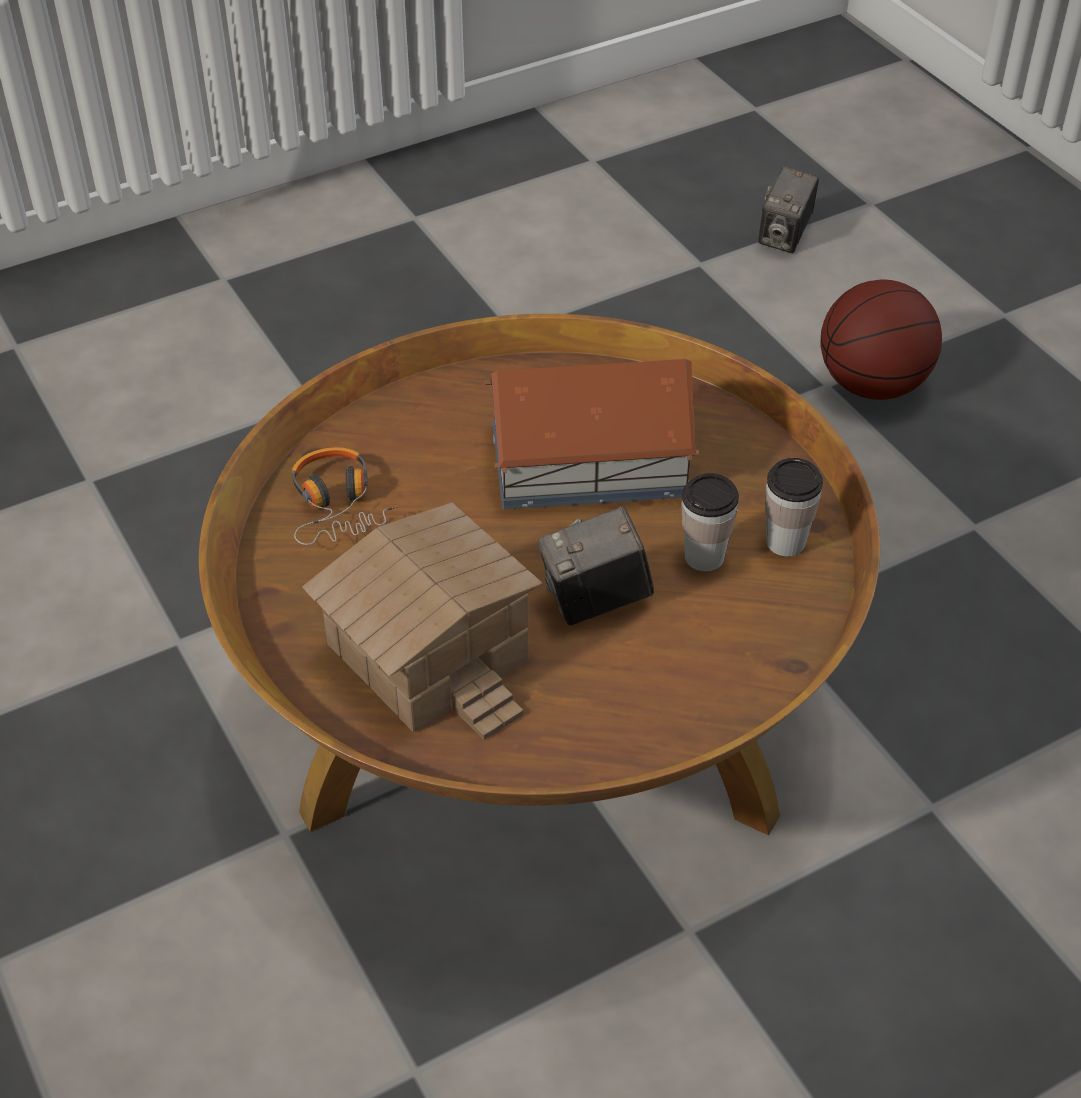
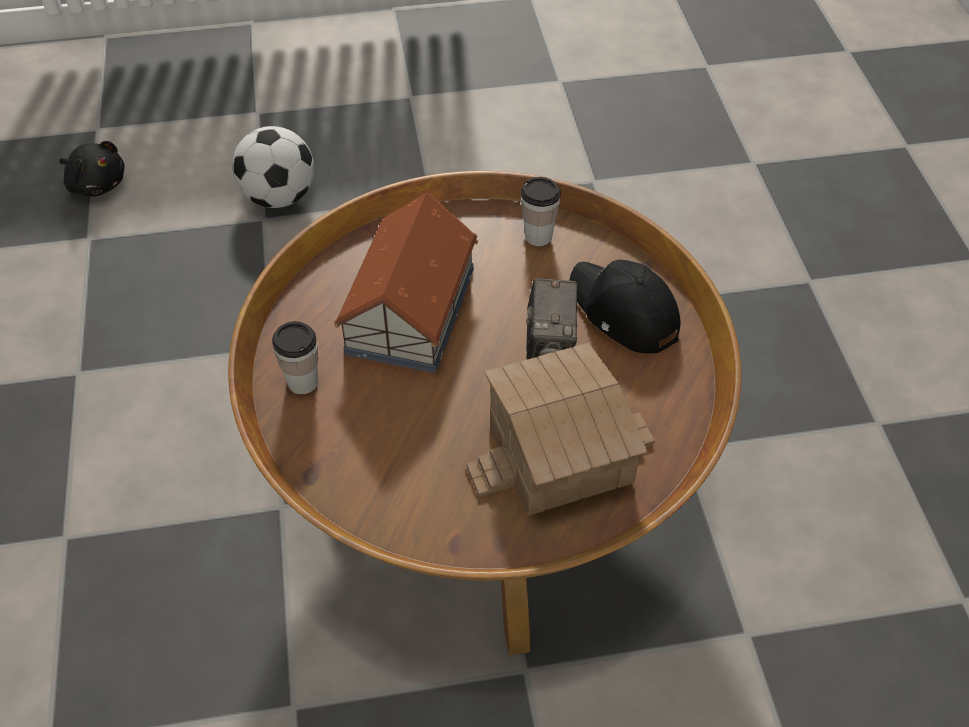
camera: 70 degrees left, 5 degrees up
headphones [292,447,400,545] -> none
cup [681,473,739,571] -> cup moved to [272,321,318,394]
camera [758,166,819,253] -> black plush toy [59,141,125,197]
basketball [821,280,942,400] -> football [232,126,314,208]
none -> black cap [570,260,681,353]

